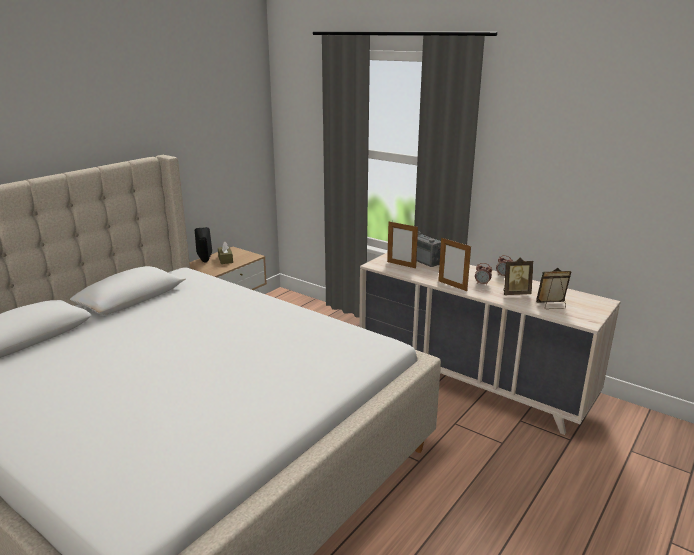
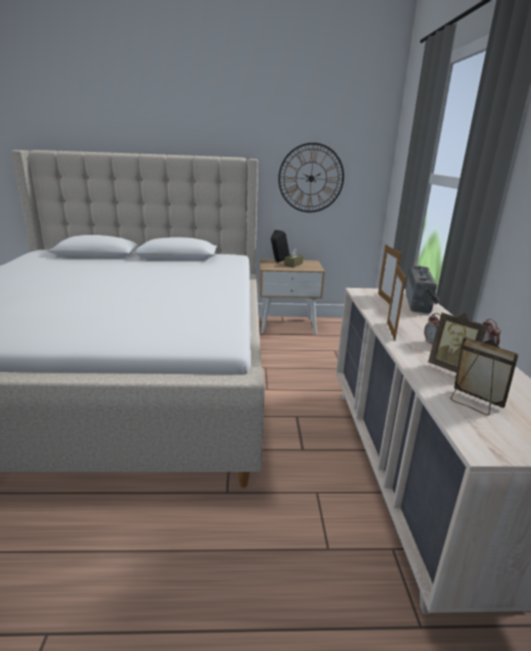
camera: 50 degrees right, 0 degrees up
none -> wall clock [278,143,344,213]

